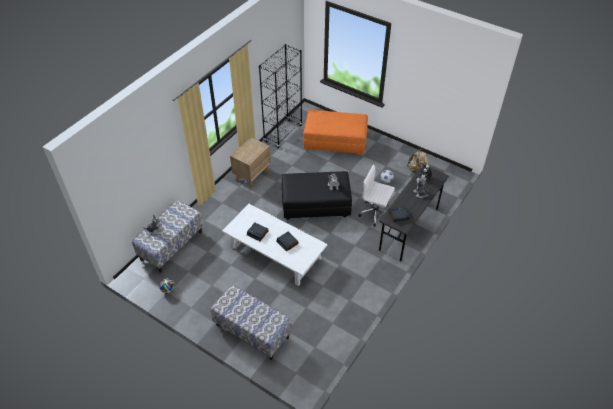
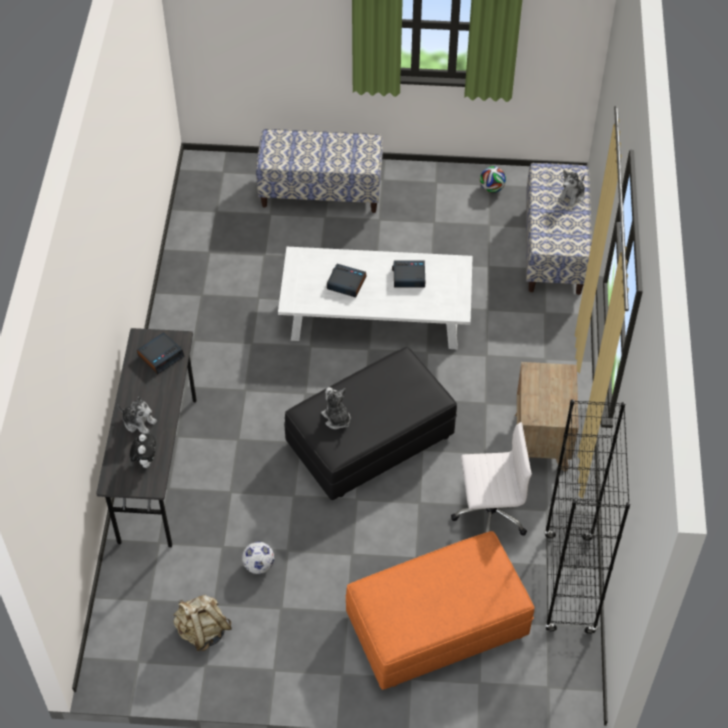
camera: 150 degrees right, 5 degrees up
white office chair [358,165,395,227] -> white office chair moved to [451,422,532,536]

